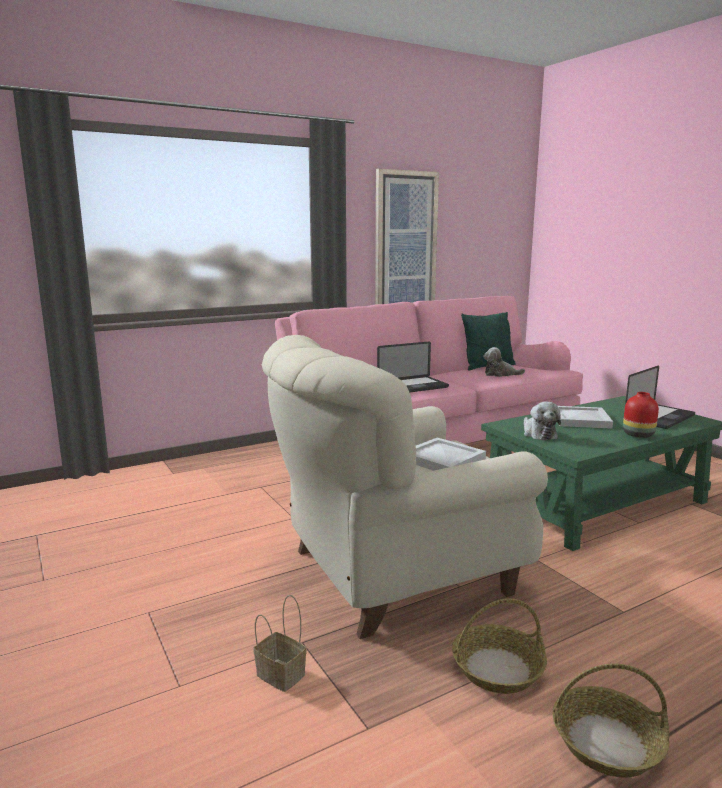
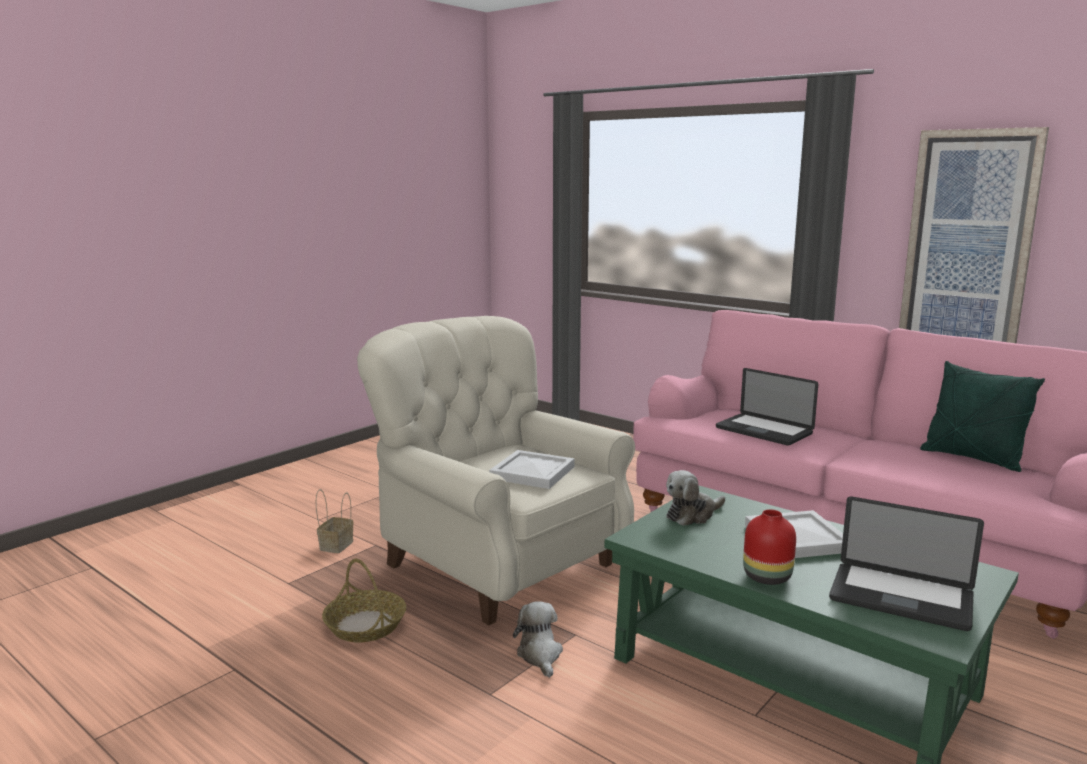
camera: 70 degrees right, 0 degrees up
plush toy [483,347,525,377] -> plush toy moved to [513,601,563,678]
basket [553,664,669,777] -> none

